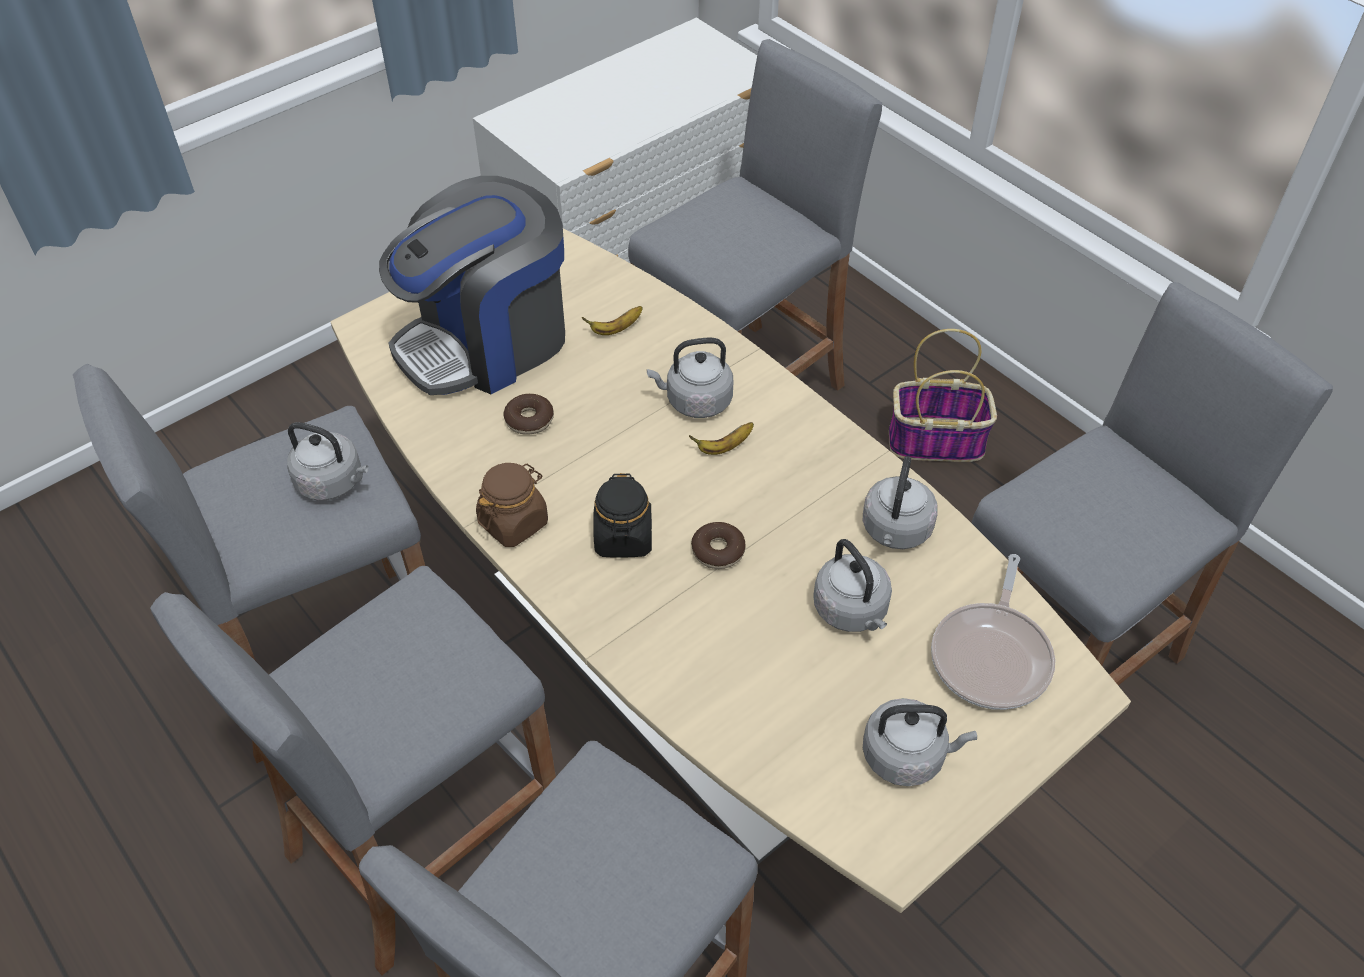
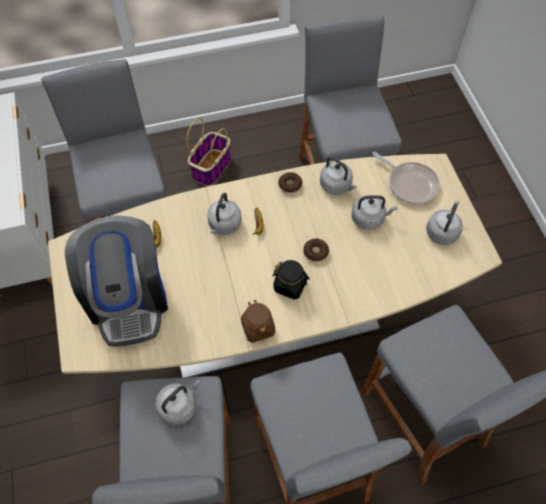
camera: 65 degrees left, 10 degrees up
donut [503,394,554,435] -> donut moved to [278,172,302,193]

